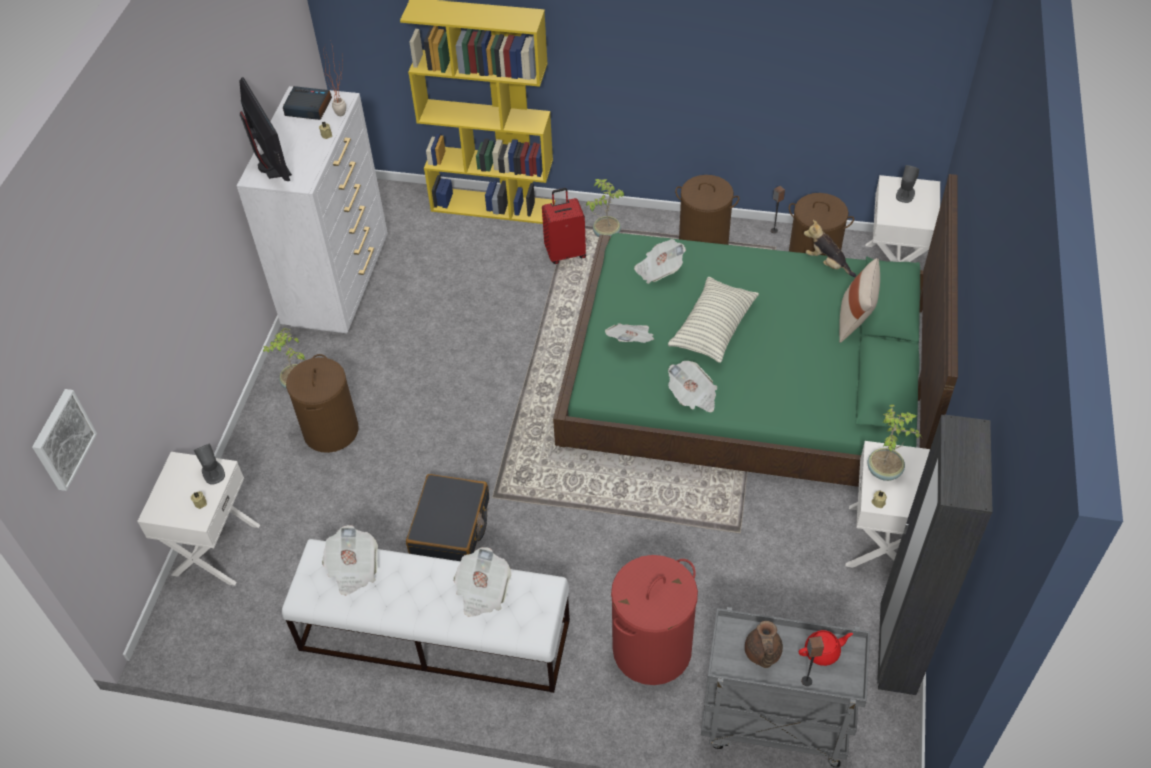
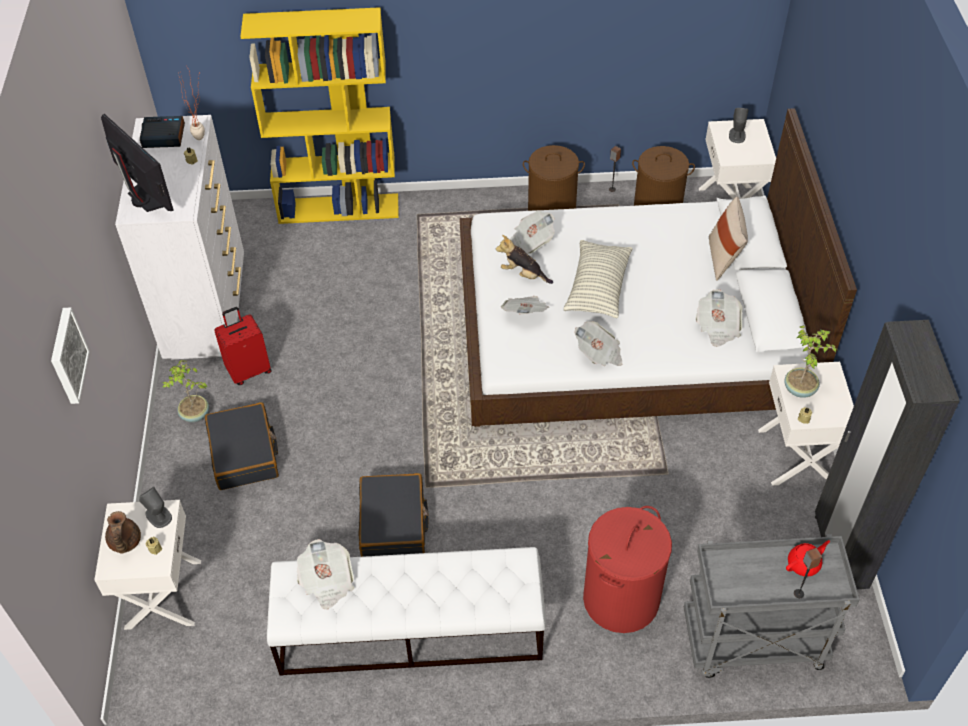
camera: 15 degrees left, 0 degrees up
picture [32,389,97,491] -> picture moved to [51,307,90,404]
brown laundry basket [286,354,359,453] -> black suitcase [205,402,279,490]
newspaper [454,547,511,617] -> newspaper moved to [696,289,743,347]
red suitcase [542,188,586,264] -> red suitcase moved to [214,307,271,385]
green bed [553,174,958,487] -> white bed [460,108,857,427]
potted plant [586,179,625,237] -> none
brown teapot [745,621,783,668] -> brown teapot moved to [105,511,141,554]
plush toy [804,220,856,277] -> plush toy moved to [496,235,553,284]

